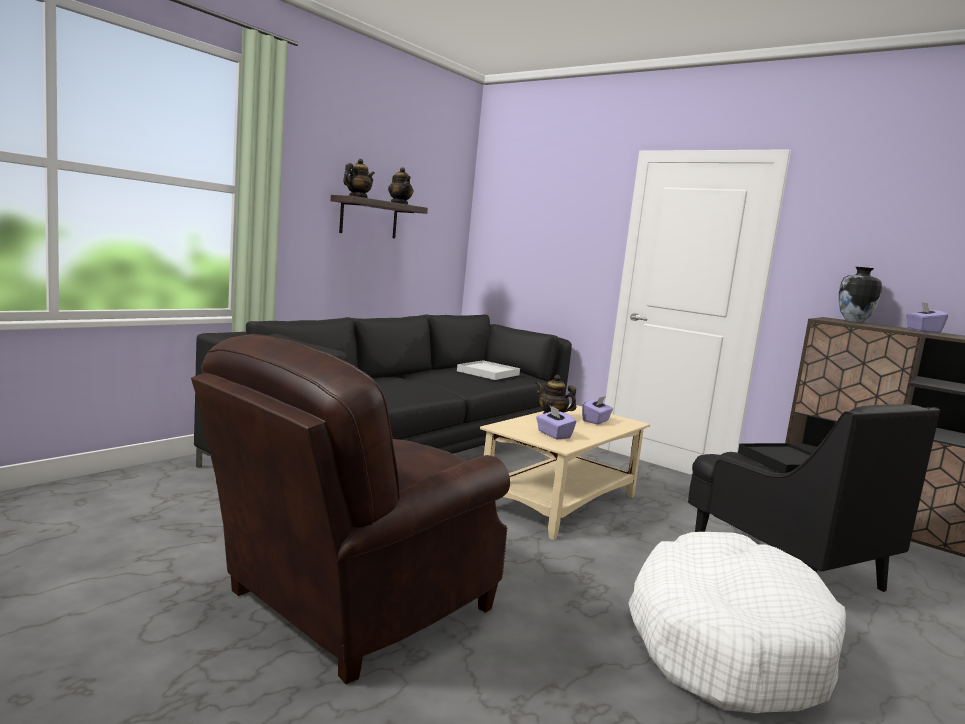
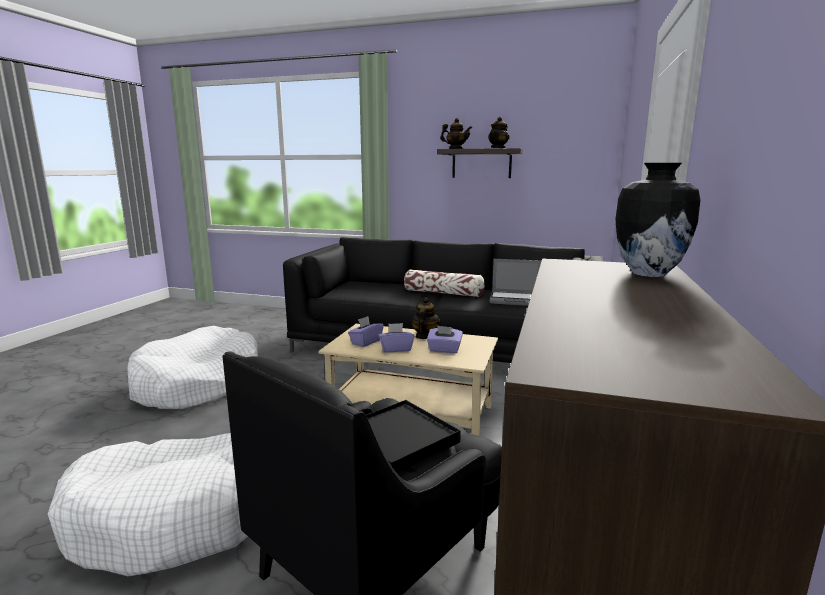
camera: 70 degrees right, 5 degrees up
brown armchair [191,334,510,684] -> white dog bed [127,326,258,409]
white tray [457,360,520,380] -> laptop [489,259,541,306]
purple tissue box [906,302,948,334] -> purple tissue box moved to [379,323,414,353]
none -> pillow [404,269,485,297]

